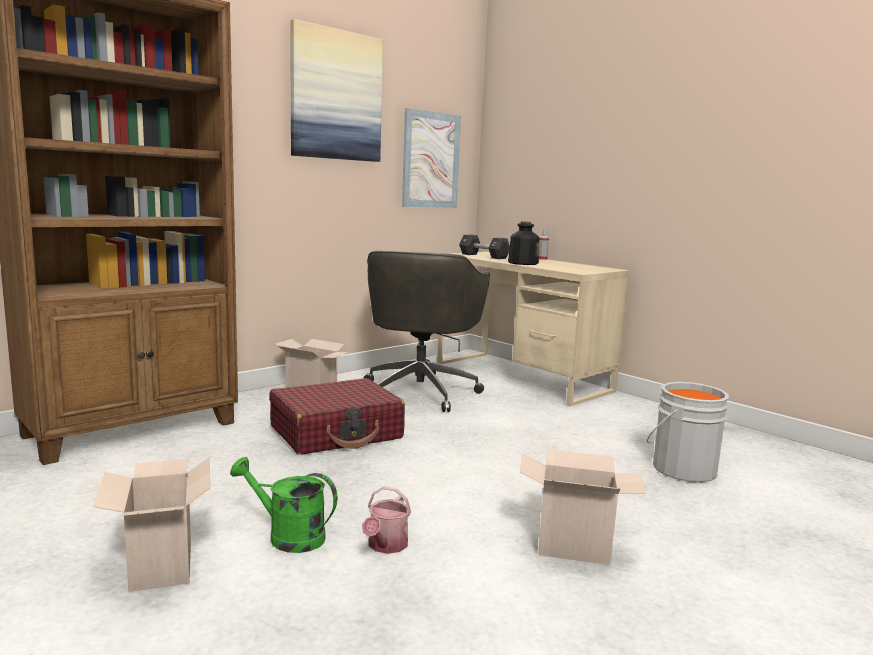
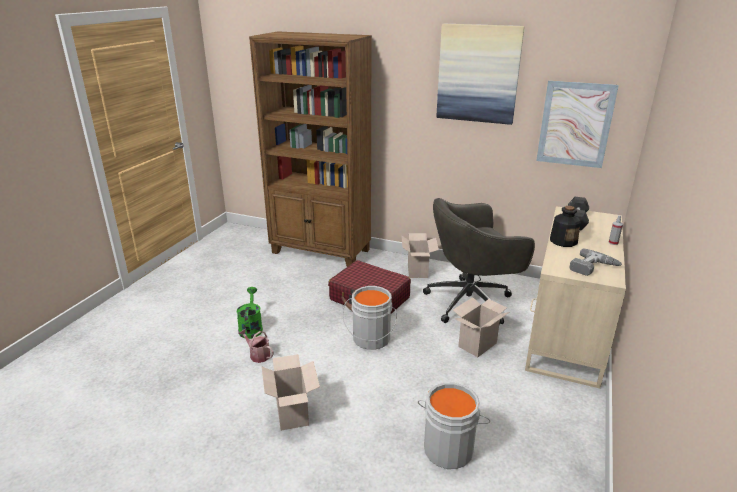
camera: 65 degrees right, 15 degrees up
cardboard box [93,457,210,592] -> cardboard box moved to [453,297,510,357]
watering can [362,486,411,554] -> watering can turned 45 degrees clockwise [239,329,274,363]
none -> grey bucket [342,286,397,350]
none -> power drill [569,249,622,276]

